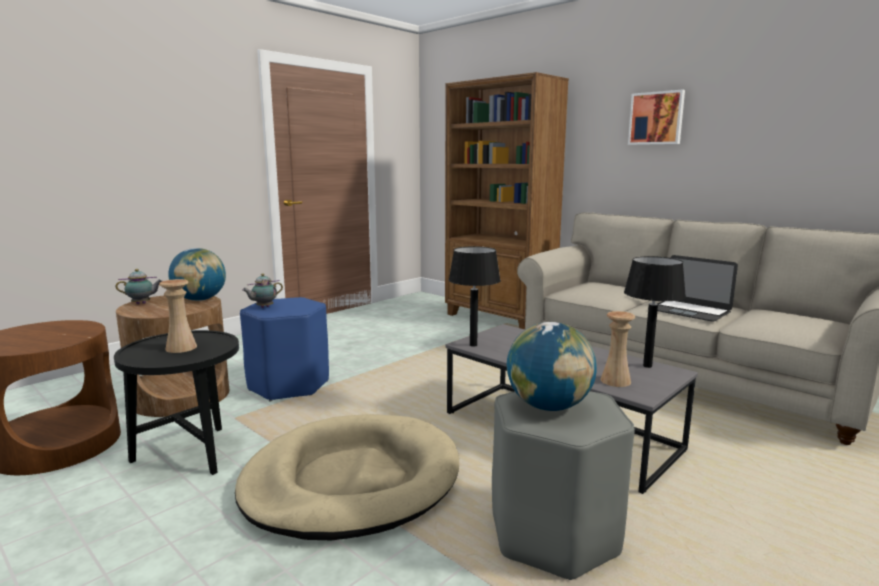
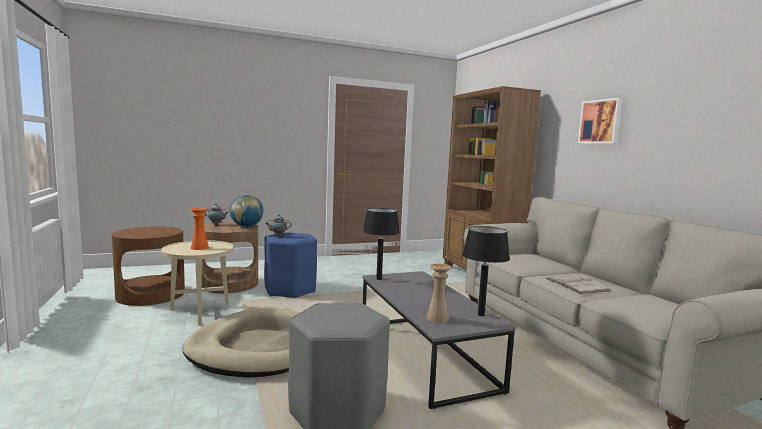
camera: 25 degrees right, 5 degrees down
black side table [114,330,239,475] -> beige side table [161,240,234,326]
beige vase [159,279,197,353] -> orange vase [191,208,209,250]
globe [507,322,596,411] -> none
laptop [648,255,738,322] -> white book [545,273,611,294]

